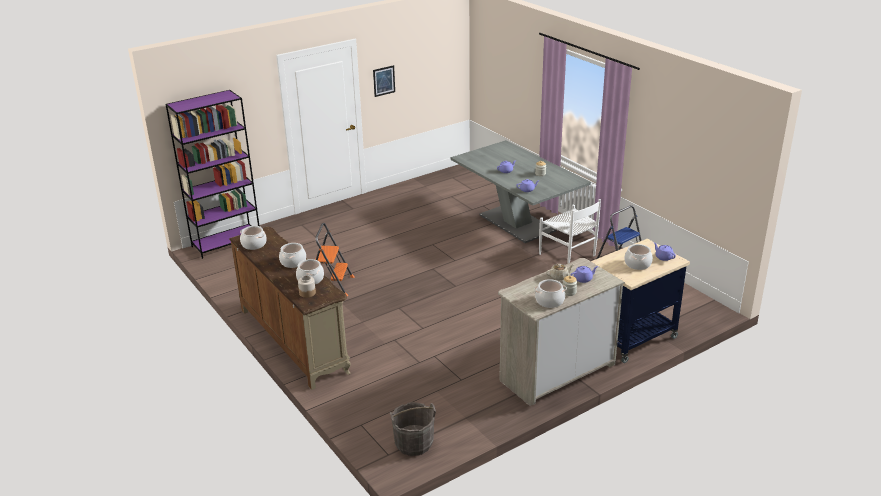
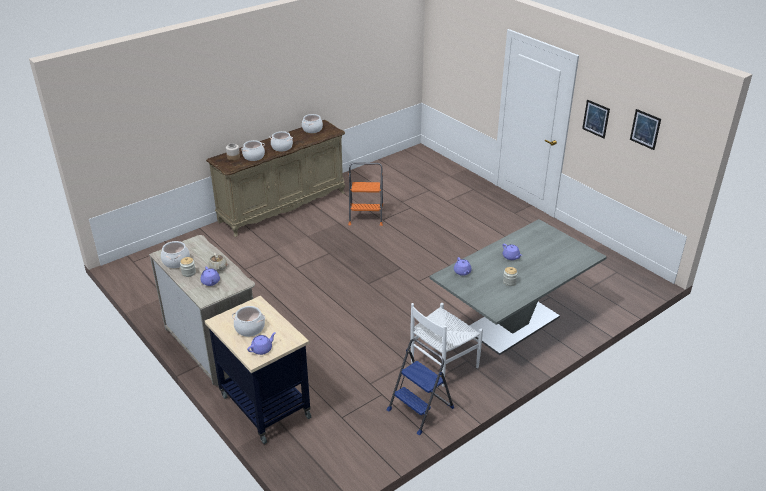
camera: 85 degrees right, 5 degrees up
purple bookcase [166,90,259,259] -> none
grey bucket [390,402,436,456] -> none
none -> picture [630,109,661,150]

